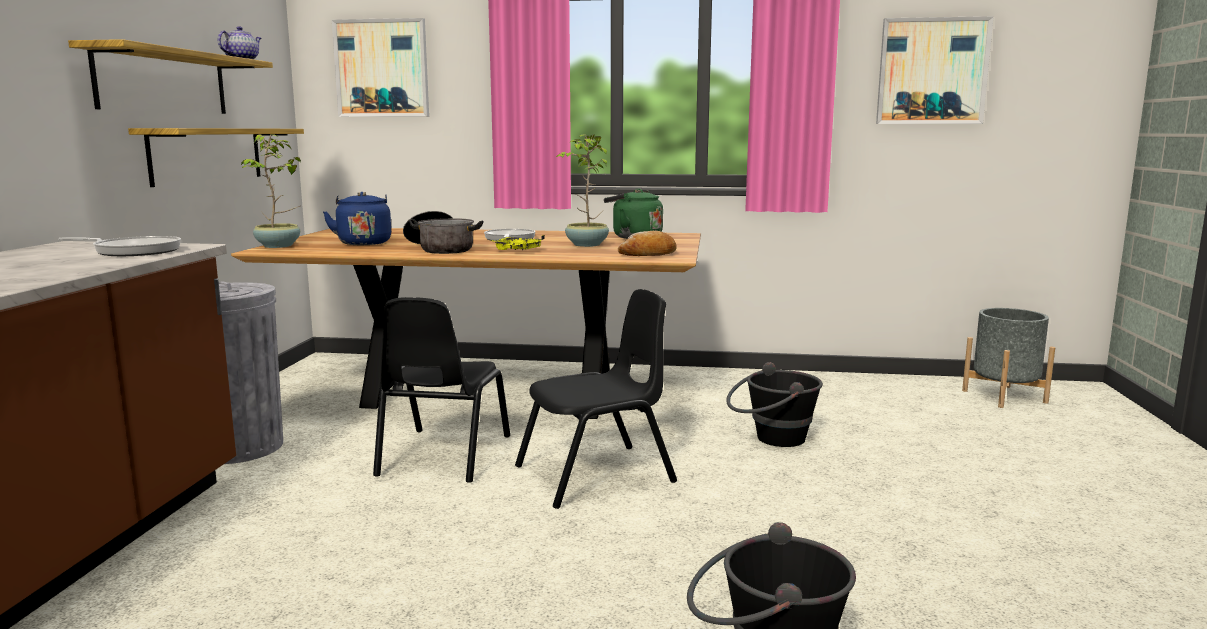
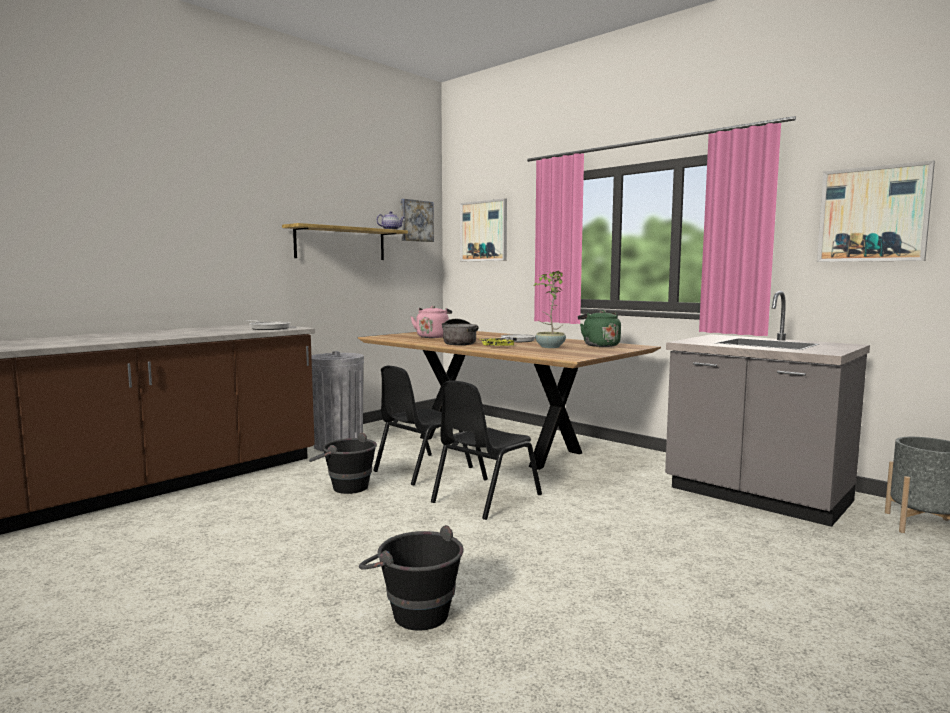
camera: 35 degrees right, 5 degrees down
shelf [128,128,304,187] -> none
potted plant [240,134,301,248] -> none
blue kettle [323,192,391,245] -> pink kettle [411,306,452,338]
black chair [515,289,677,509] -> black chair turned 120 degrees clockwise [431,380,542,520]
bread [618,231,677,256] -> none
black bucket [726,362,823,447] -> black bucket moved to [309,432,377,494]
none -> picture [401,199,434,242]
none -> grey counter [665,291,870,527]

